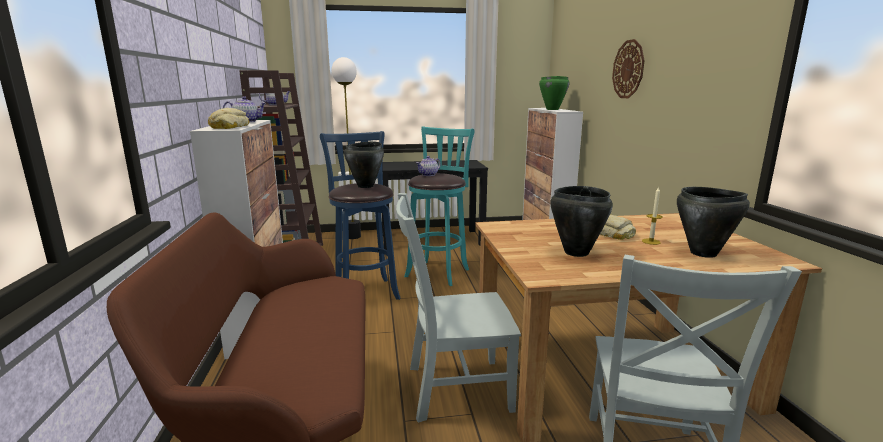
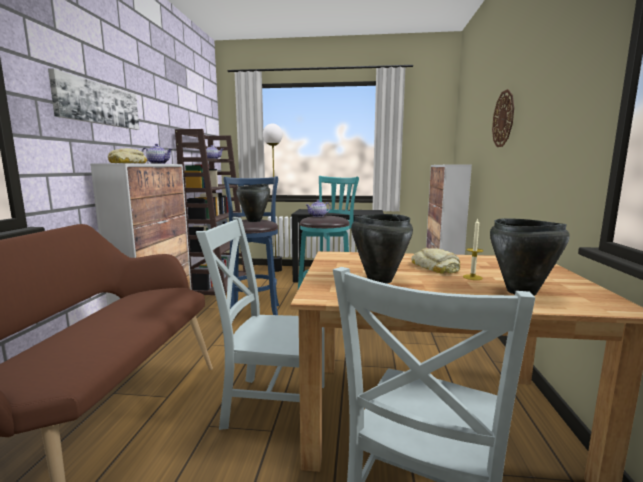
camera: 15 degrees right, 5 degrees down
green cooking pot [539,76,570,110] -> none
none -> picture [48,68,139,130]

